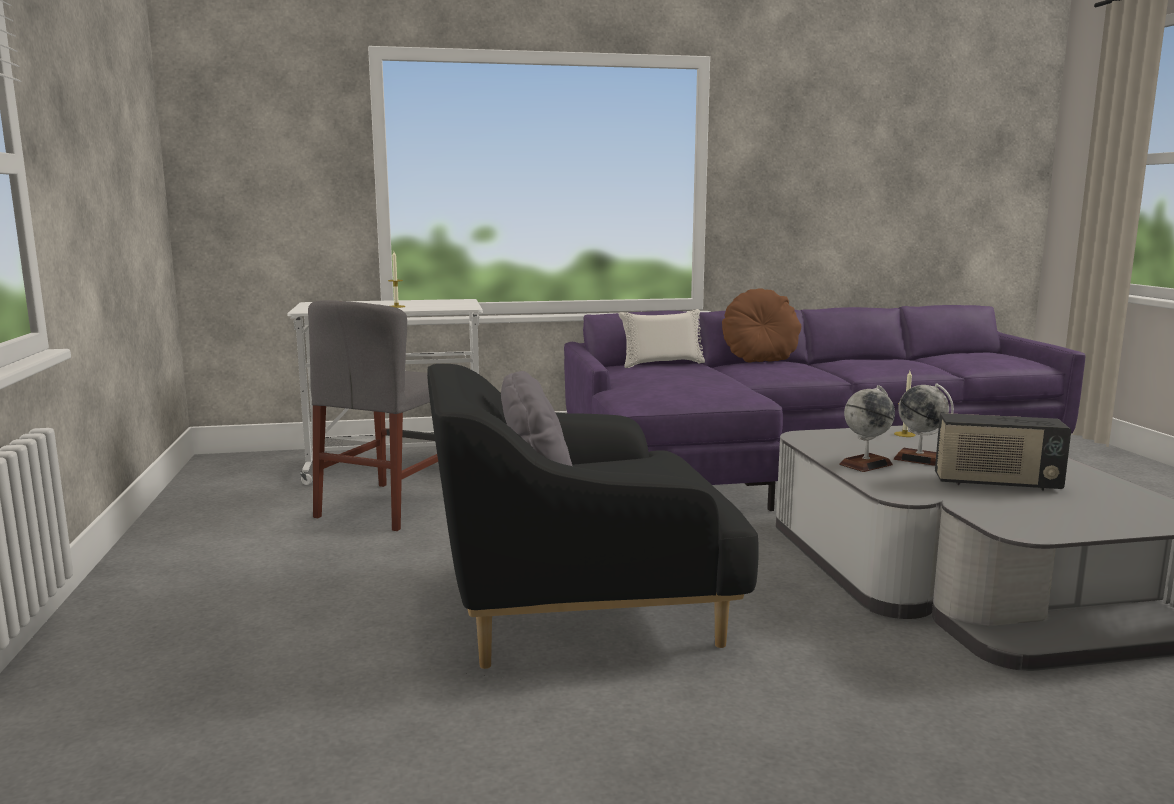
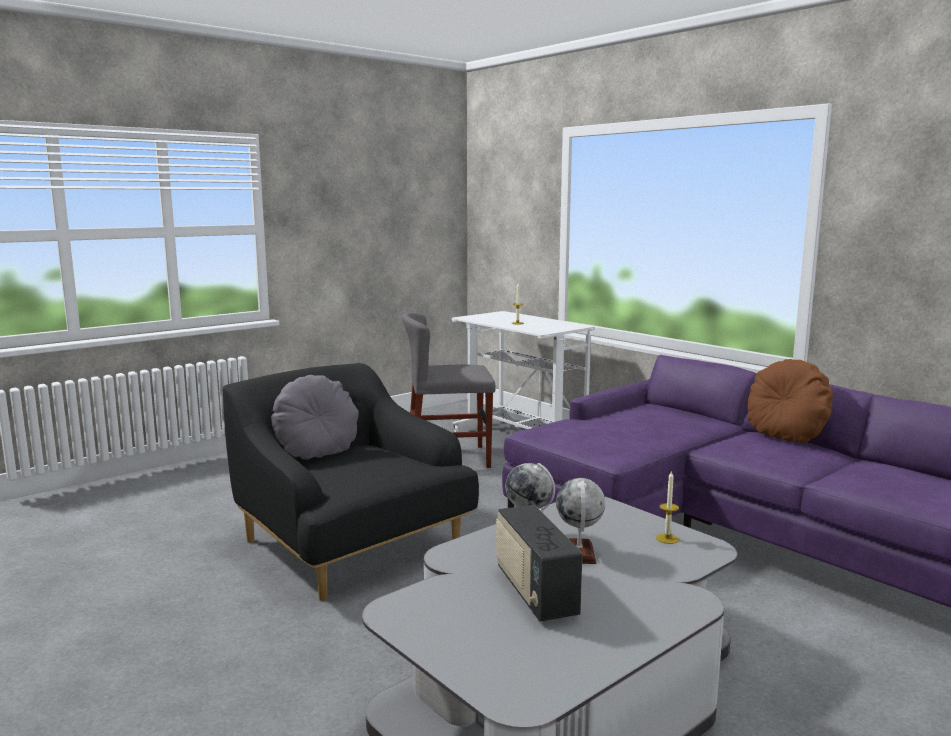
camera: 60 degrees right, 0 degrees up
white pillow [619,309,705,368] -> none

